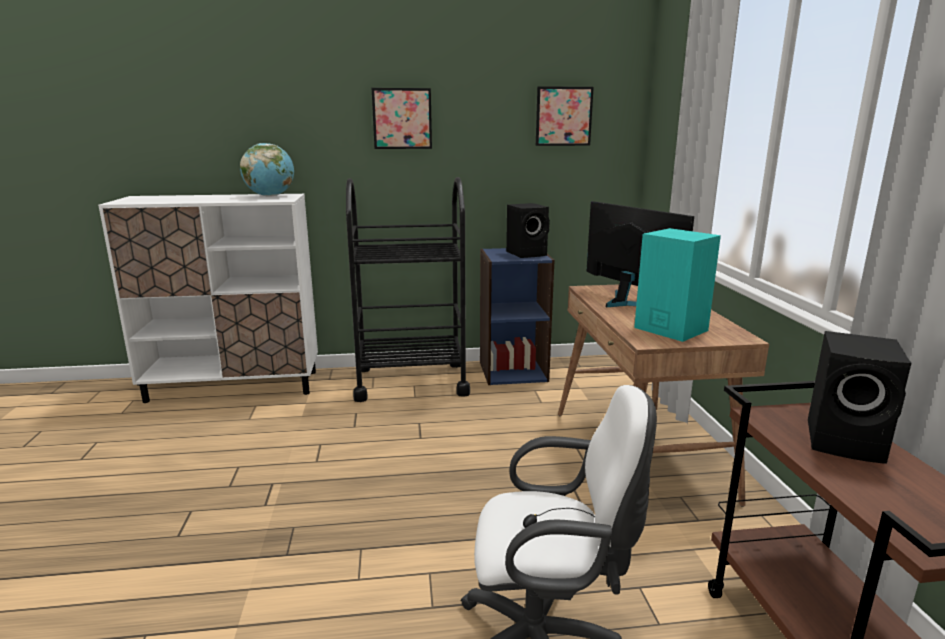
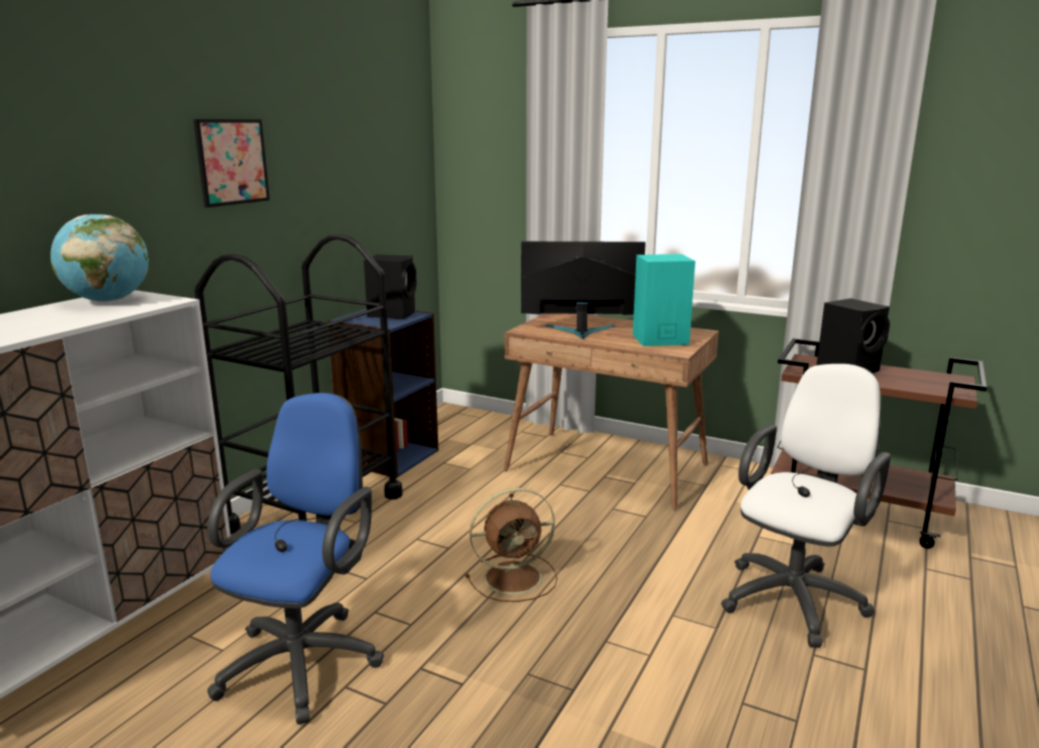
camera: 55 degrees left, 0 degrees up
picture [536,86,594,146] -> none
none -> blue office chair [207,393,384,724]
none -> brown fan [465,488,557,602]

